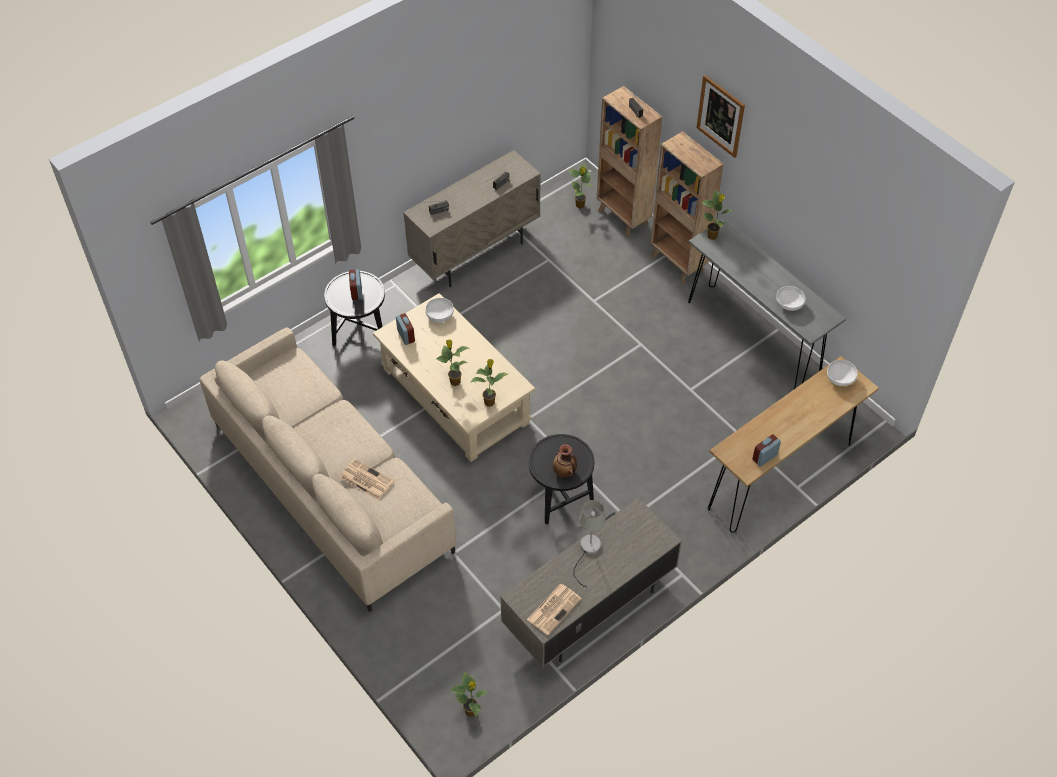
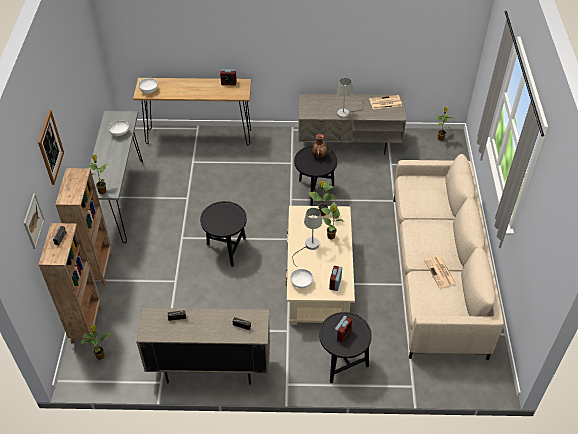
camera: 140 degrees left, 5 degrees down
newspaper [339,458,394,500] -> newspaper moved to [424,256,456,288]
none -> picture [24,194,45,249]
none -> black side table [200,201,247,267]
none -> grey table lamp [292,208,322,267]

